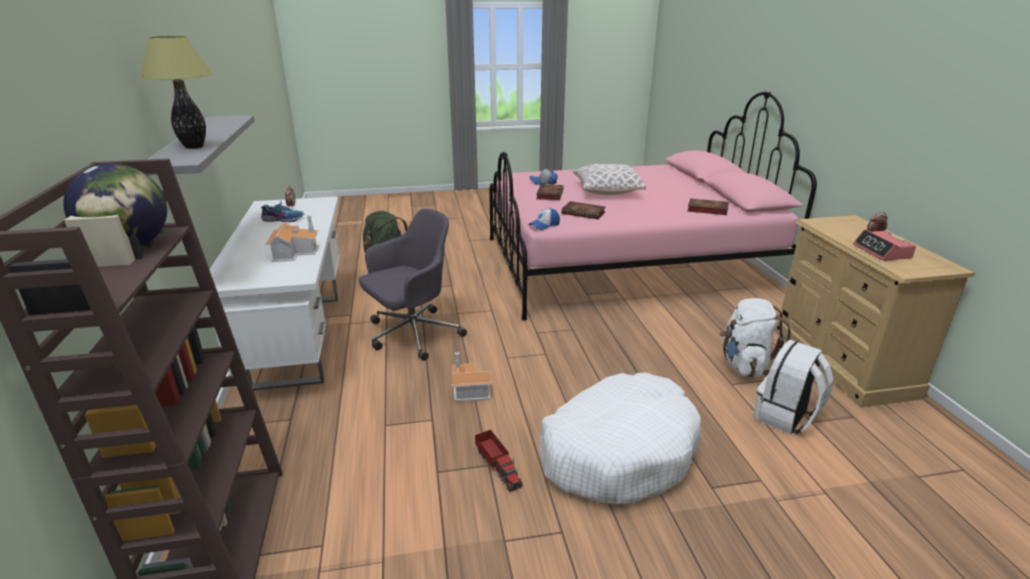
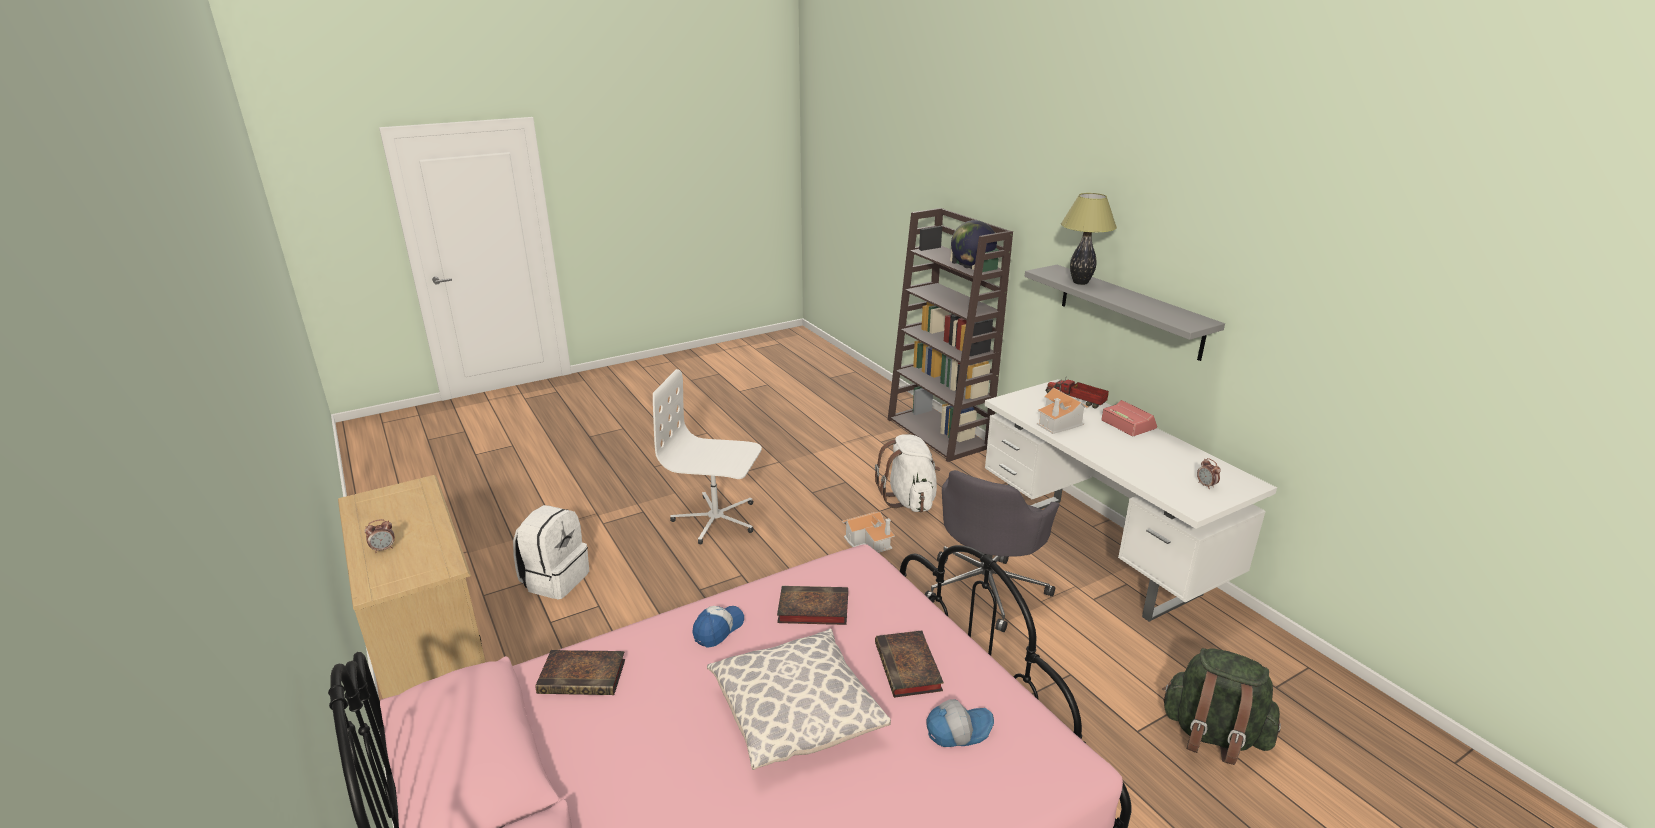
camera: 160 degrees right, 0 degrees up
shoe [261,201,304,222] -> none
toy truck [475,430,523,492] -> toy truck moved to [1046,376,1109,409]
cap [529,208,560,230] -> cap moved to [692,606,744,648]
white dog bed [539,372,701,504] -> white office chair [653,369,762,544]
white backpack [719,298,791,377] -> white backpack moved to [875,434,940,512]
alarm clock [853,229,916,261] -> alarm clock moved to [1101,400,1157,436]

